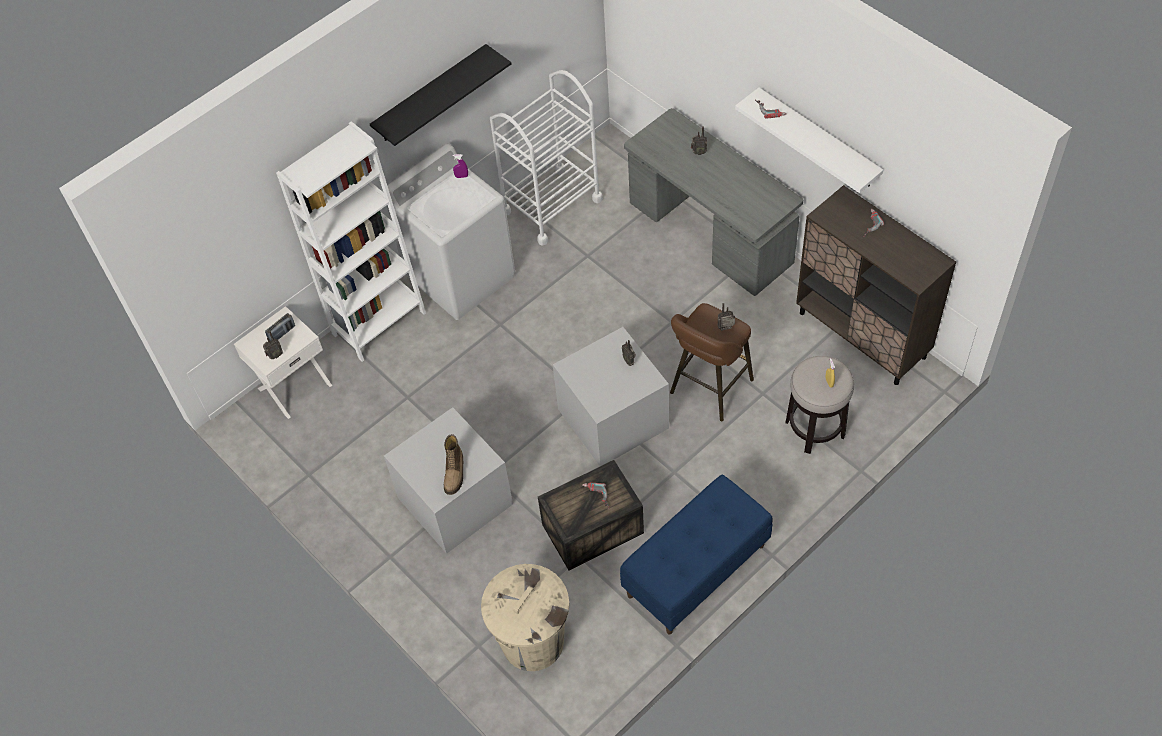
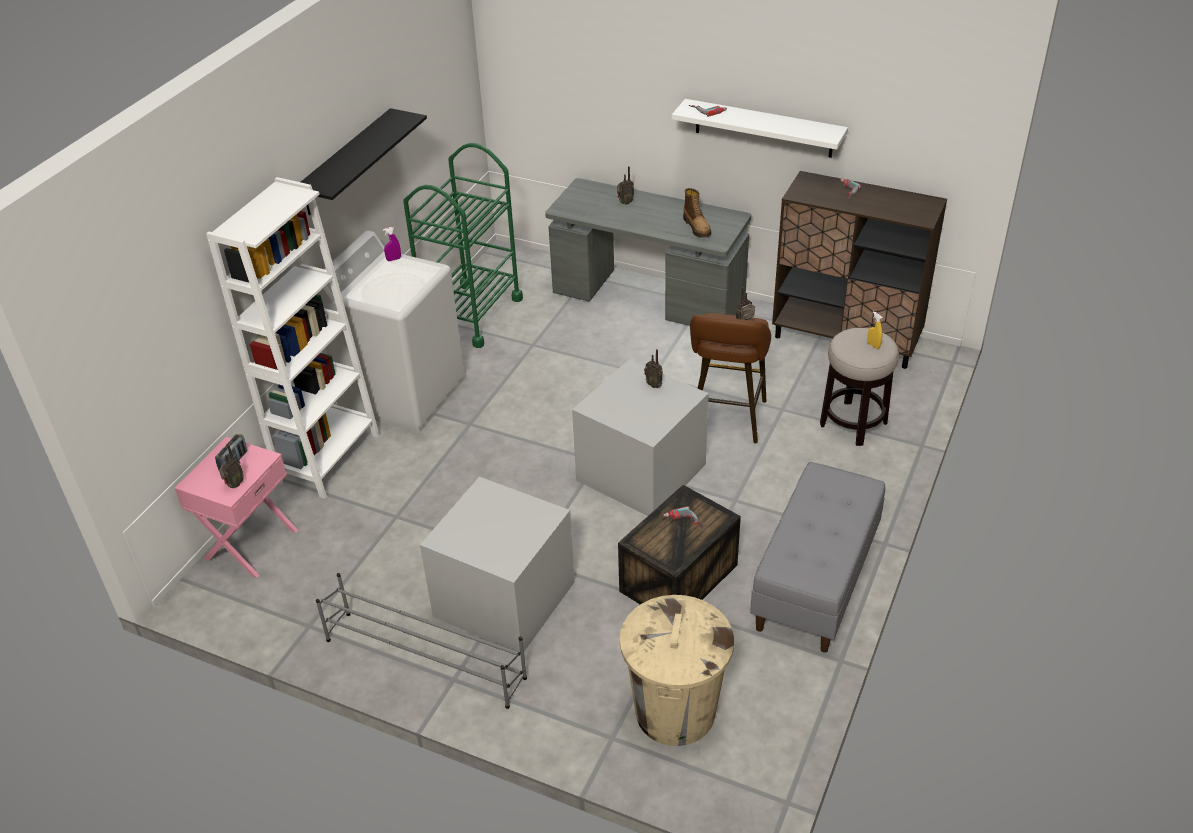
camera: 25 degrees left, 15 degrees down
white nightstand [234,306,332,419] -> pink nightstand [175,437,298,578]
boot [444,434,464,495] -> boot moved to [683,188,711,238]
white cart [490,70,603,246] -> green cart [403,143,523,348]
blue bench [620,475,773,635] -> grey bench [750,462,885,653]
none -> grey shoe rack [316,573,527,709]

